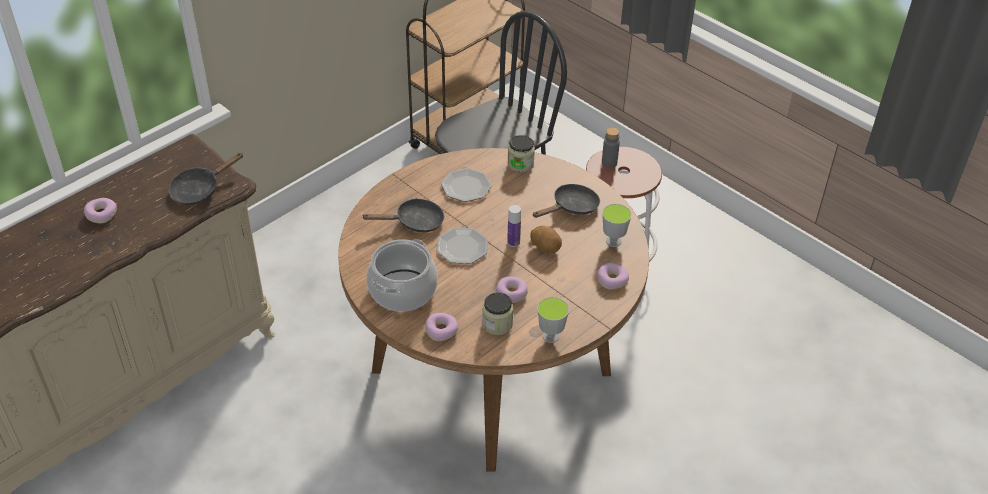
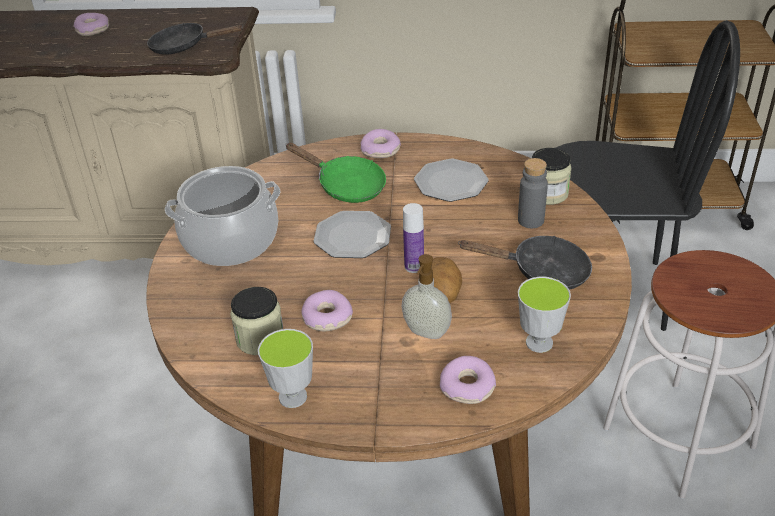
camera: 50 degrees right, 5 degrees down
black frying pan [362,198,444,233] -> green frying pan [285,143,386,203]
donut [425,313,458,341] -> donut moved to [360,129,401,158]
grey bottle [602,128,620,168] -> grey bottle moved to [518,158,548,228]
none -> soap dispenser [402,254,452,339]

